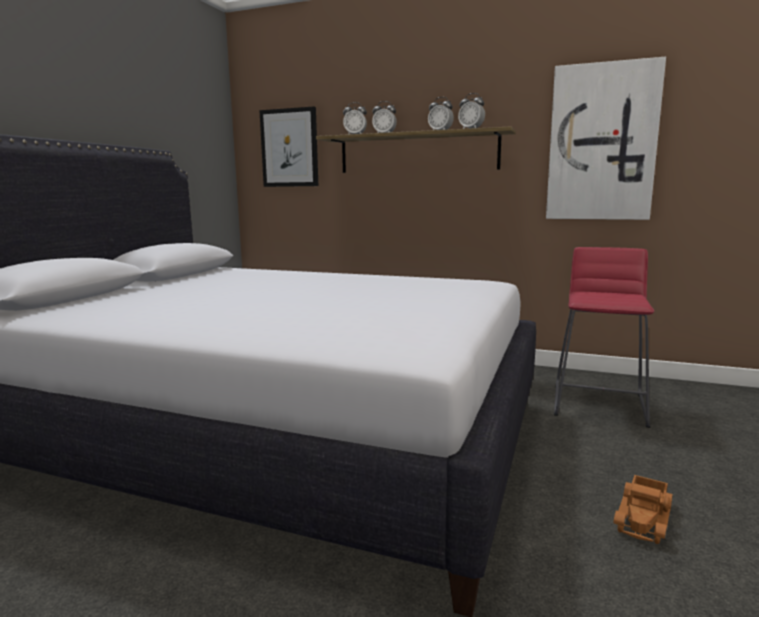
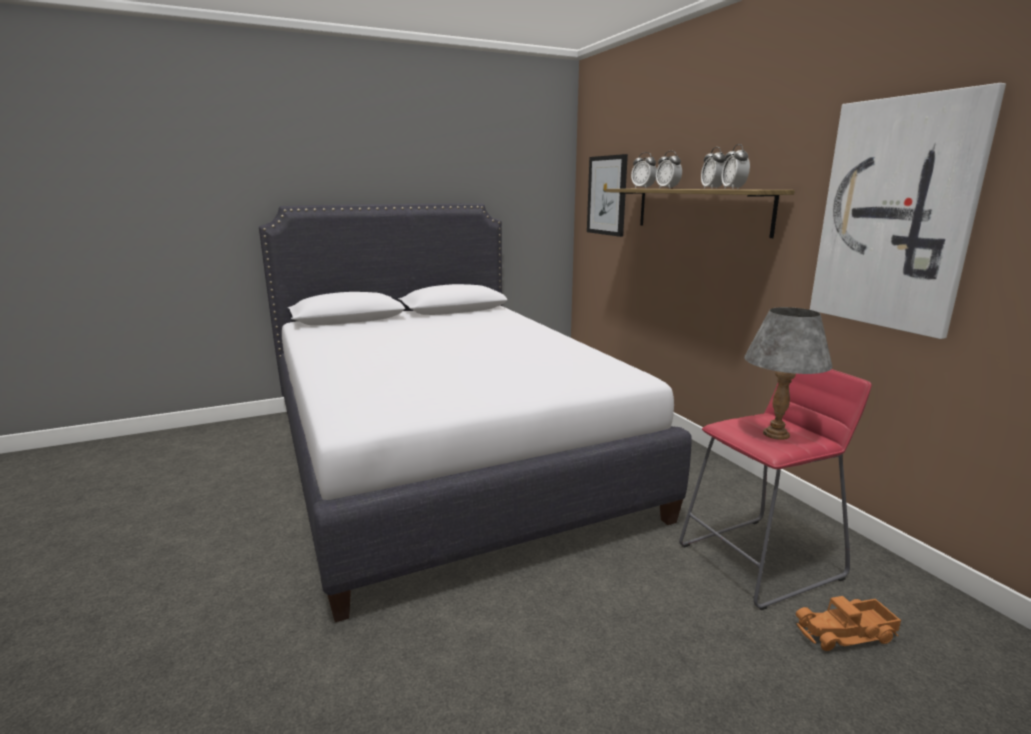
camera: 45 degrees right, 5 degrees up
toy truck [613,475,673,544] -> toy truck moved to [796,596,901,651]
none -> grey table lamp [744,307,833,440]

